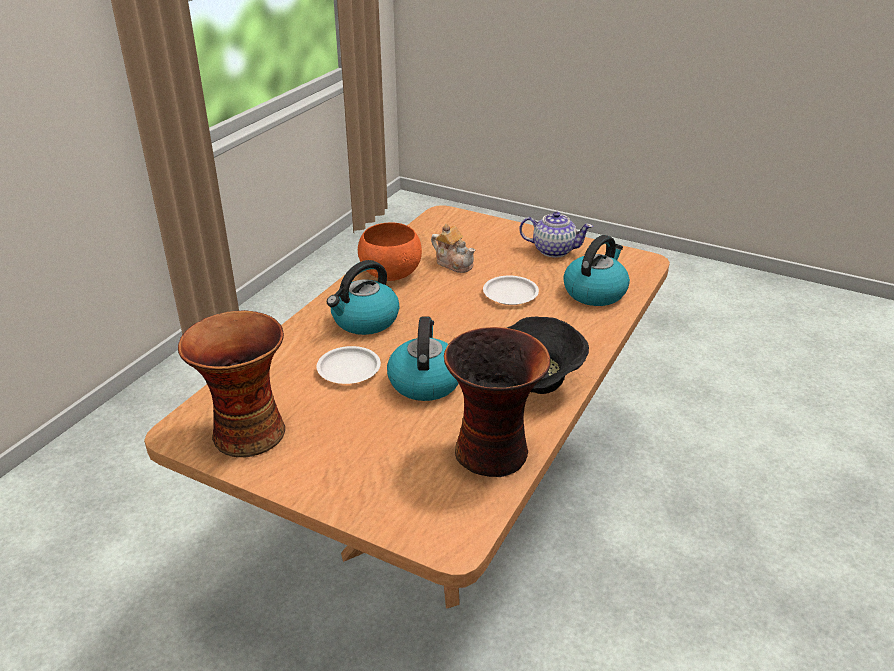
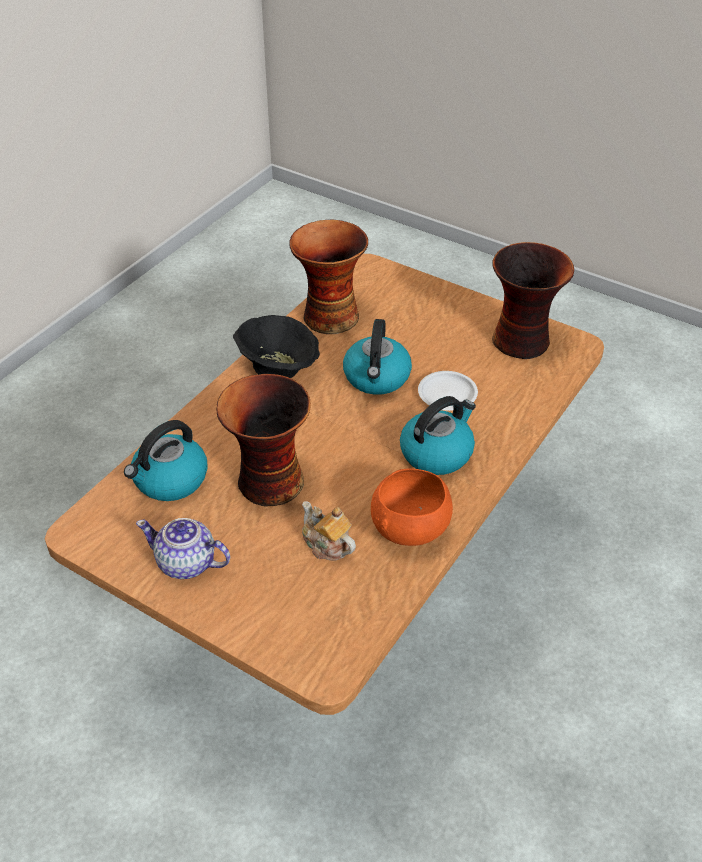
camera: 175 degrees left, 10 degrees up
white plate [483,276,539,305] -> vase [216,374,311,506]

